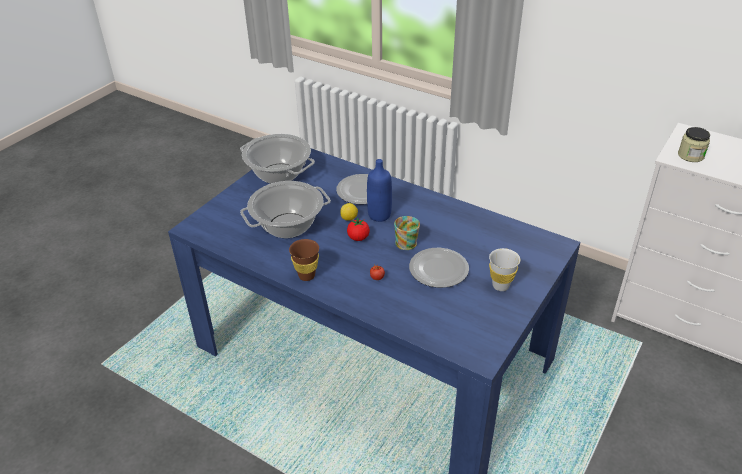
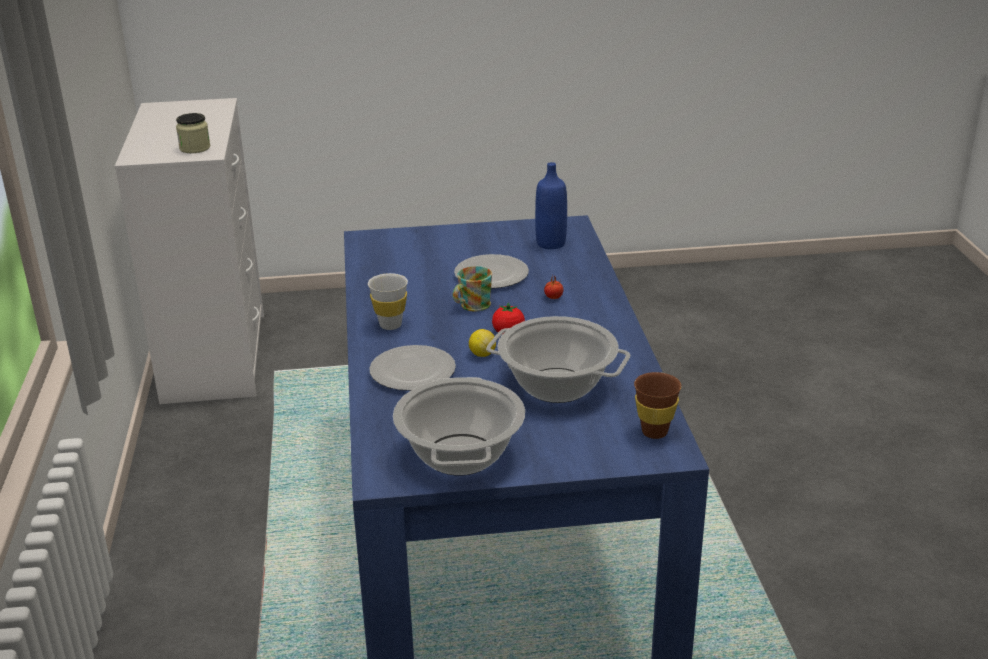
camera: 130 degrees left, 10 degrees down
brown cup [289,239,319,281] -> brown cup moved to [634,372,681,439]
blue bottle [367,159,392,222] -> blue bottle moved to [535,162,567,249]
white cup [489,248,520,291] -> white cup moved to [368,273,408,330]

